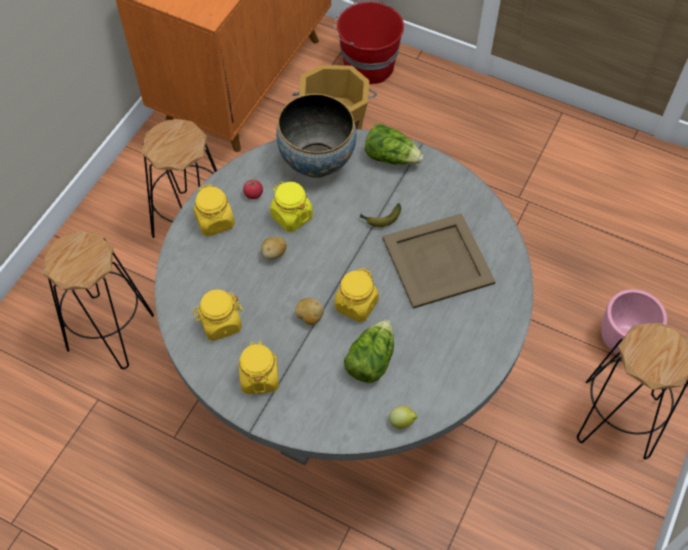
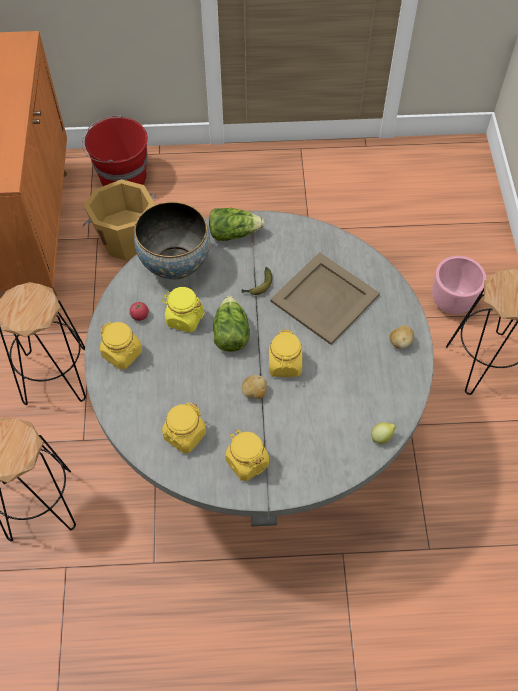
camera: 30 degrees left, 0 degrees up
potato [261,237,287,260] -> potato moved to [390,325,414,349]
lettuce [344,320,394,383] -> lettuce moved to [213,296,250,352]

